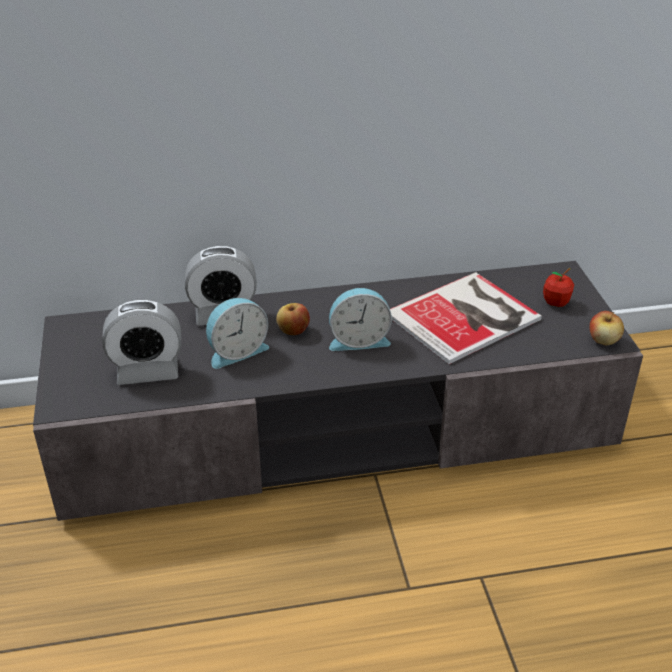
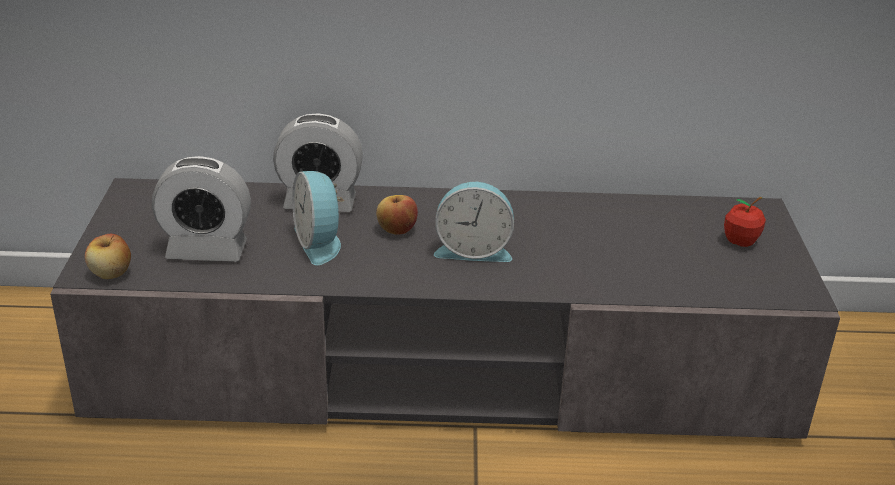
camera: 10 degrees right, 5 degrees down
alarm clock [206,298,269,369] -> alarm clock turned 90 degrees clockwise [292,171,344,265]
book [390,272,542,364] -> none
apple [590,311,624,345] -> apple moved to [85,234,131,279]

